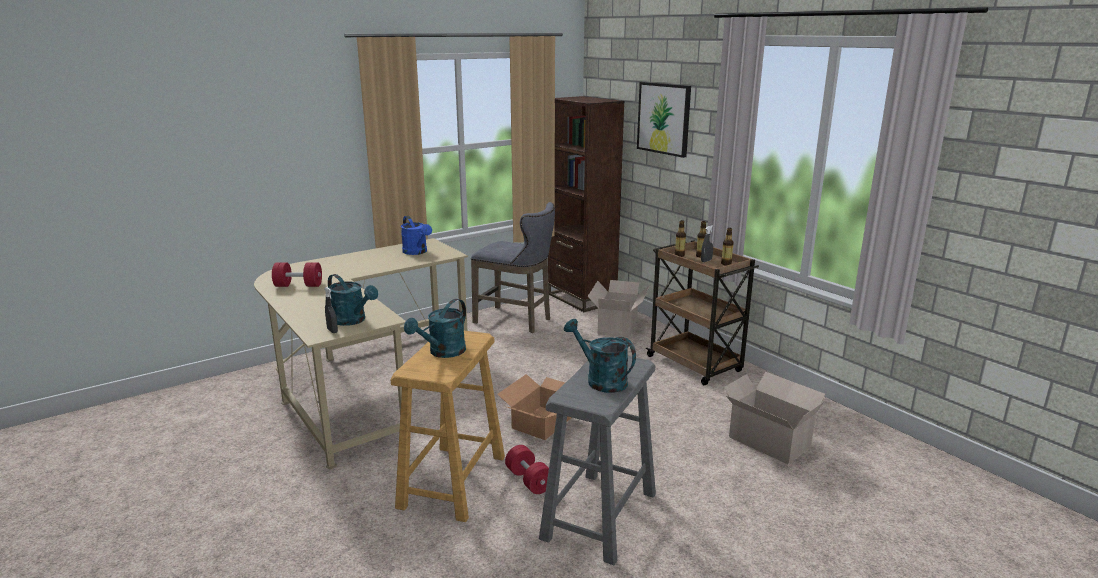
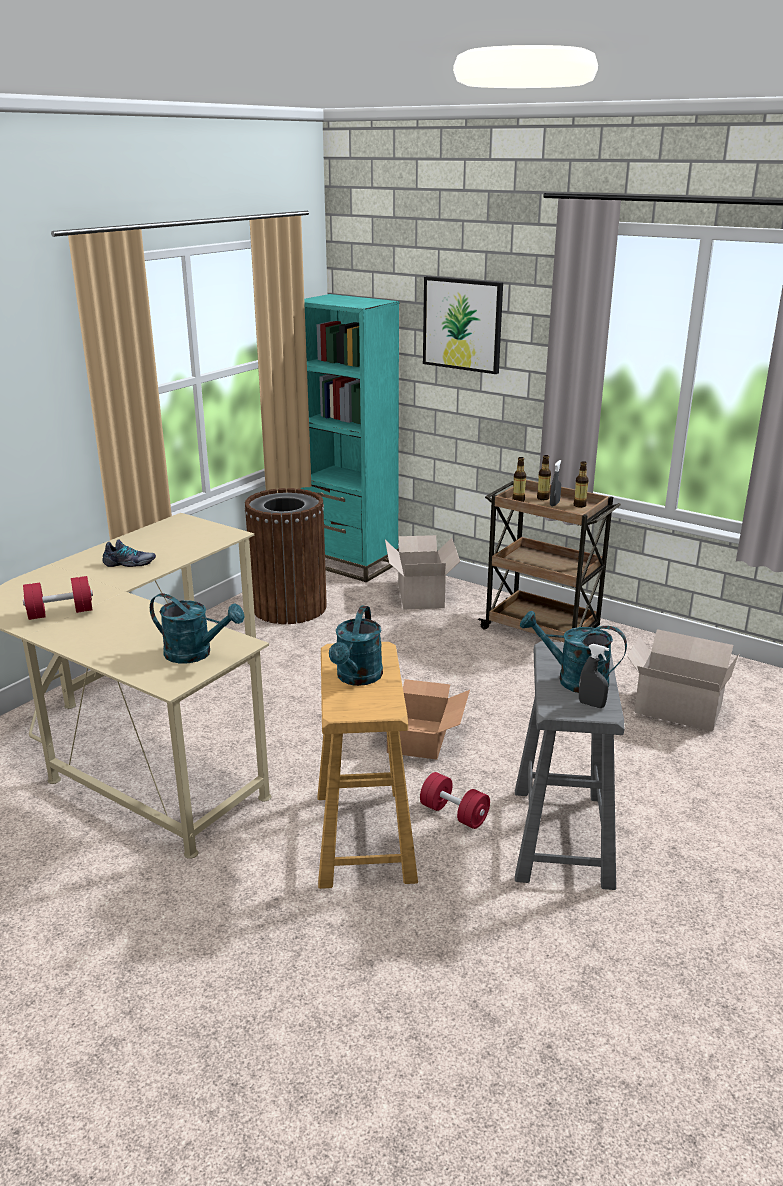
camera: 20 degrees left, 5 degrees up
grey spray bottle [324,287,338,333] -> grey spray bottle moved to [579,644,609,708]
blue watering can [401,216,432,255] -> none
grey stool [471,202,555,333] -> brown trash can [244,488,327,624]
brown bookcase [548,96,625,312] -> turquoise bookcase [301,294,399,582]
none -> shoe [103,539,156,567]

